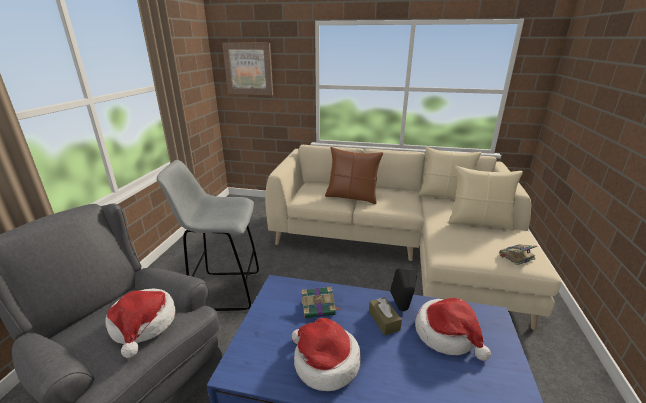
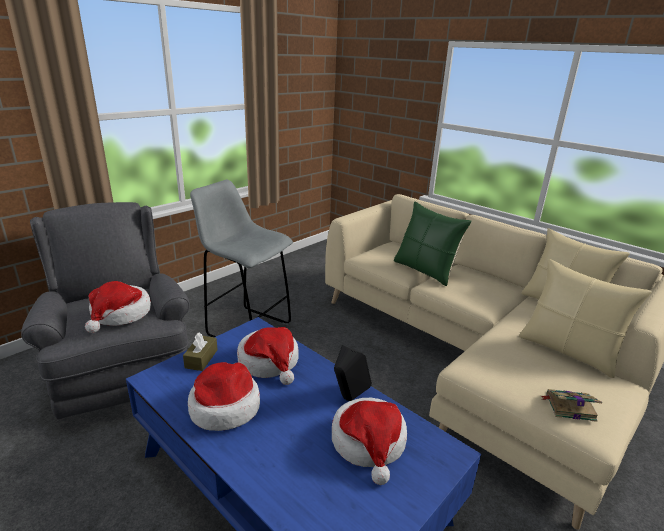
camera: 30 degrees right, 0 degrees up
picture [222,43,273,95] -> none
book [302,286,340,318] -> hat [237,327,299,385]
brown pillow [325,147,383,204] -> green pillow [394,202,472,286]
brown tissue box [369,297,402,335] -> brown tissue box moved to [183,333,218,371]

